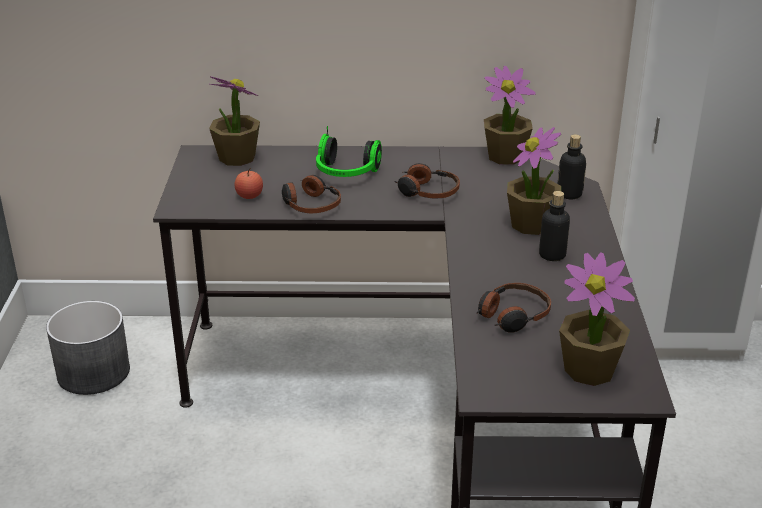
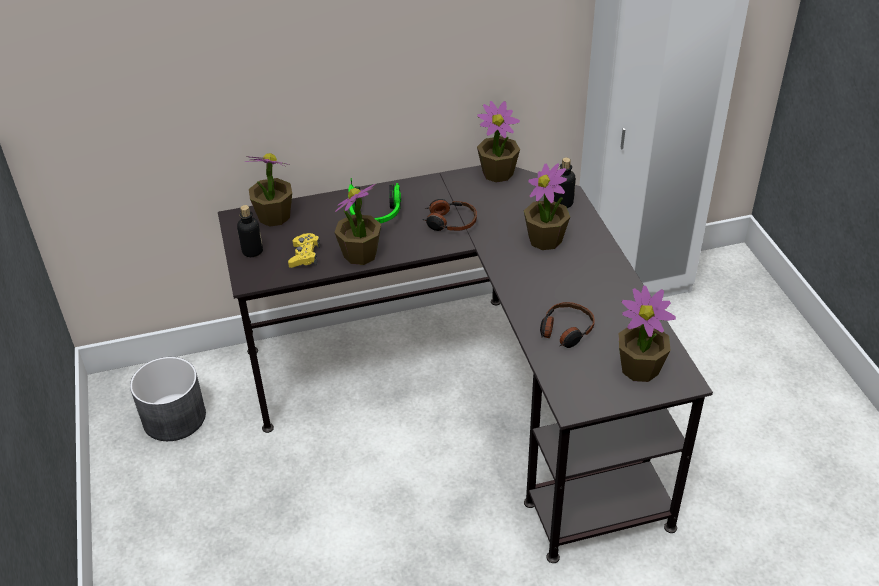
camera: 15 degrees left, 10 degrees up
apple [235,168,263,199] -> yellow game controller [288,233,320,268]
headphones [282,175,341,213] -> potted plant [334,184,381,265]
bottle [539,191,570,261] -> bottle moved to [237,205,263,257]

